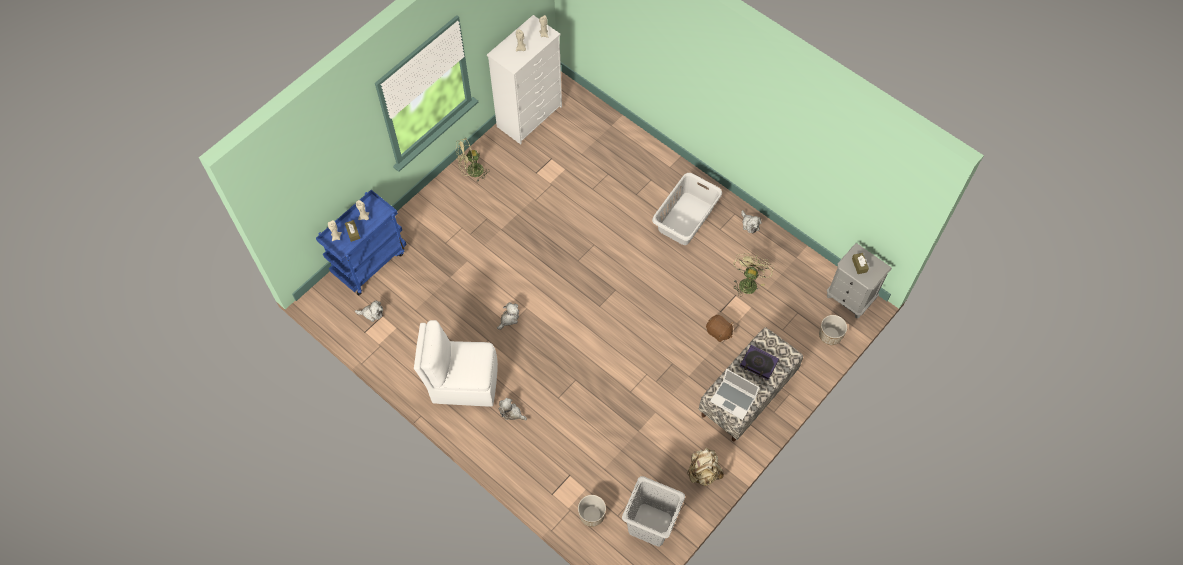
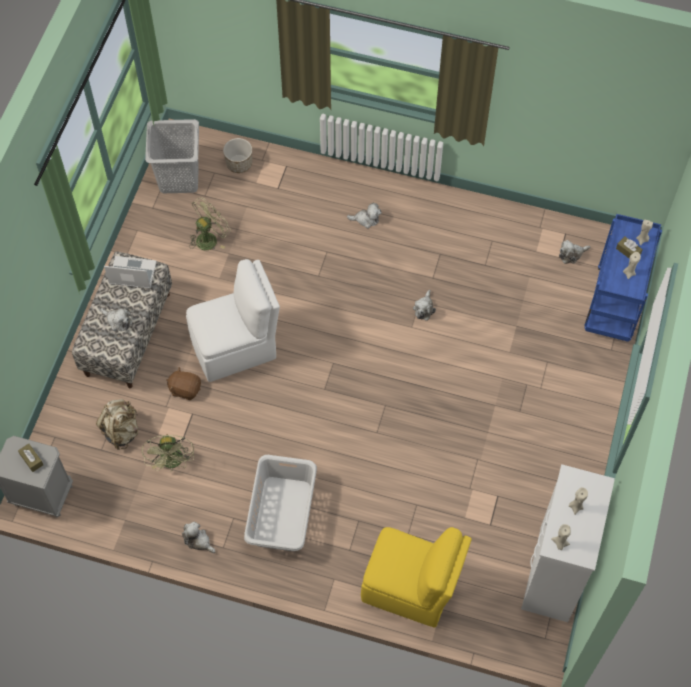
camera: 155 degrees right, 0 degrees up
white chair [414,320,498,407] -> white chair moved to [186,259,280,382]
green fan [456,138,490,182] -> green fan moved to [189,198,231,250]
beige backpack [687,448,724,486] -> beige backpack moved to [96,399,138,450]
book [740,345,779,380] -> plush toy [101,308,133,332]
planter [819,315,847,345] -> none
none -> yellow chair [361,527,472,628]

